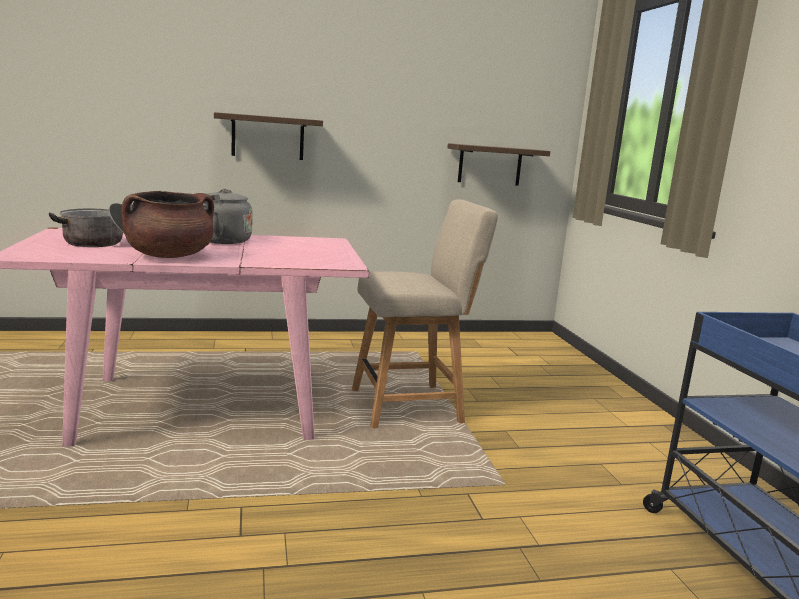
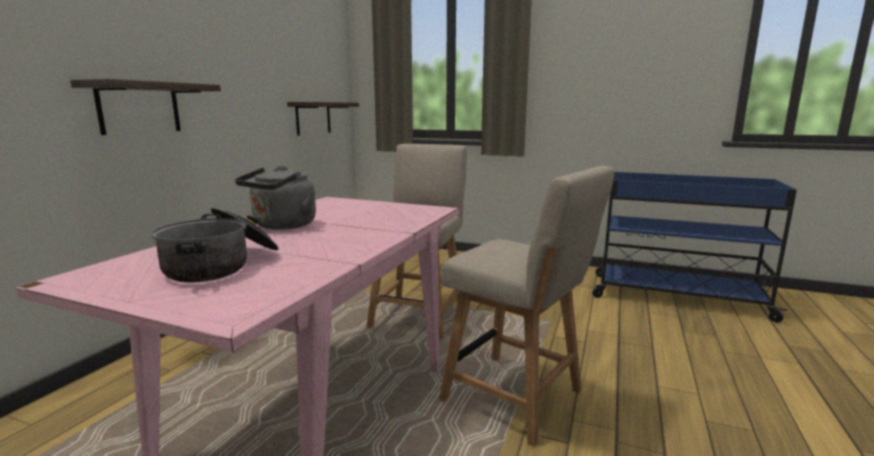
camera: 55 degrees left, 0 degrees up
brown cooking pot [121,191,214,258] -> none
none -> beige chair [439,166,614,447]

